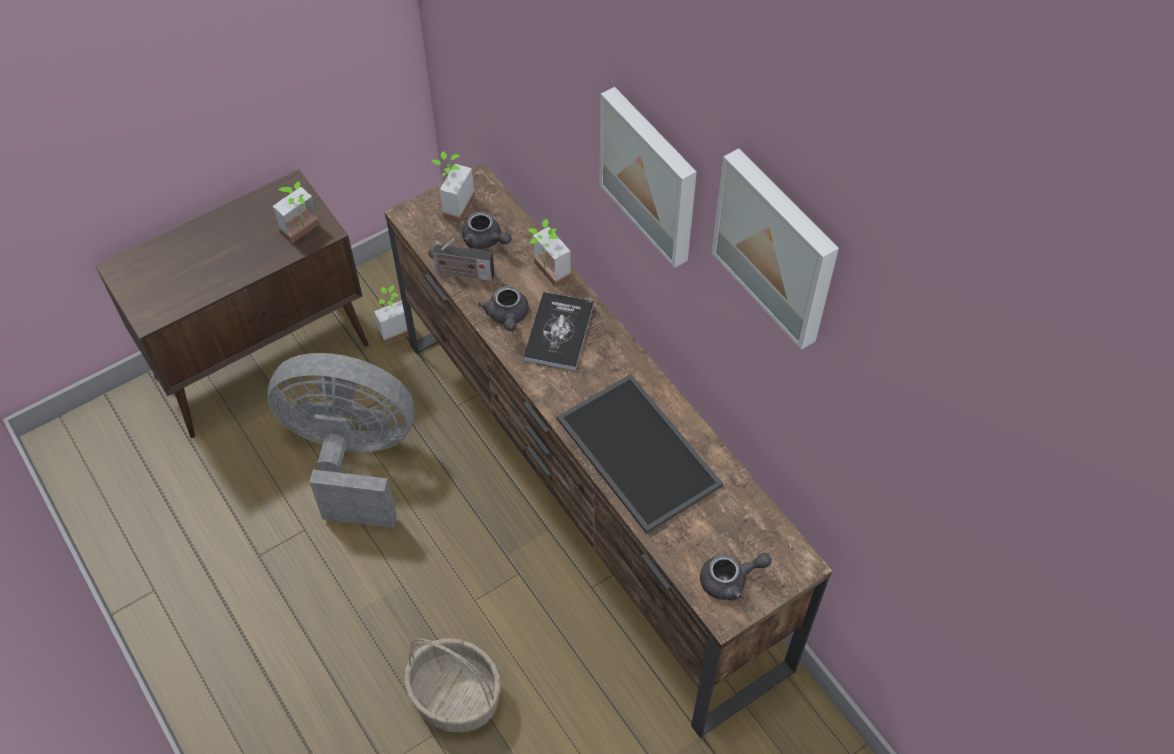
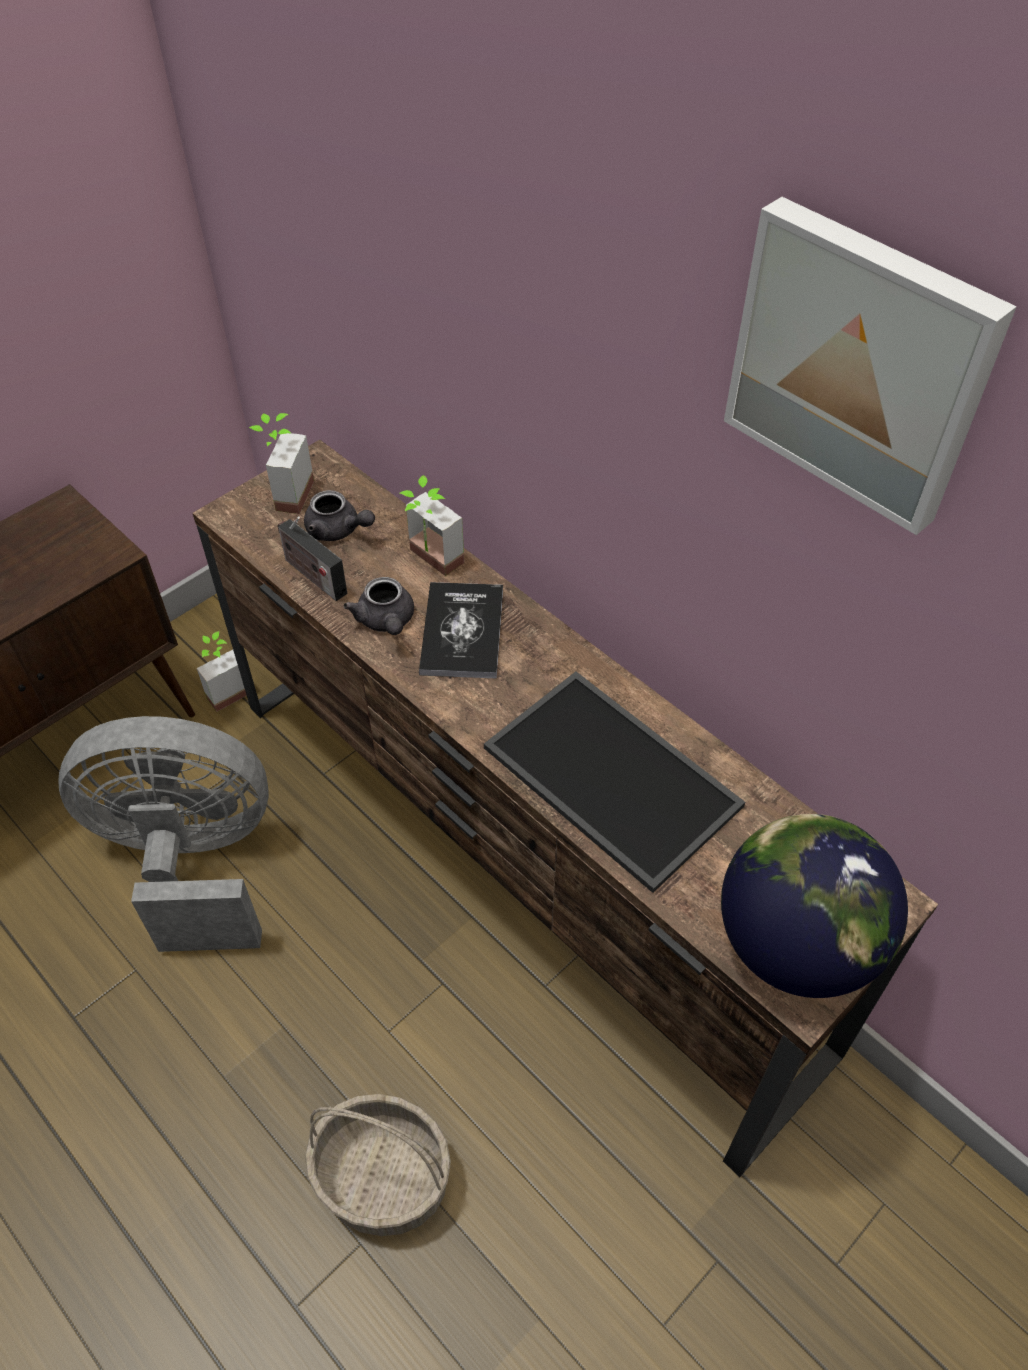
camera: 10 degrees left, 5 degrees down
potted plant [272,181,319,244] -> none
radio [428,238,494,281] -> radio turned 45 degrees clockwise [277,516,347,601]
picture [599,87,697,268] -> none
grey teapot [700,553,772,600] -> globe [721,814,908,998]

